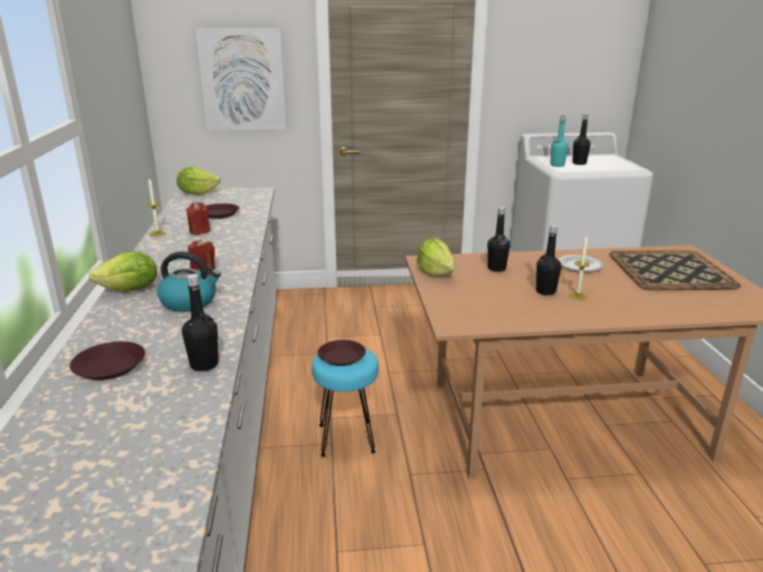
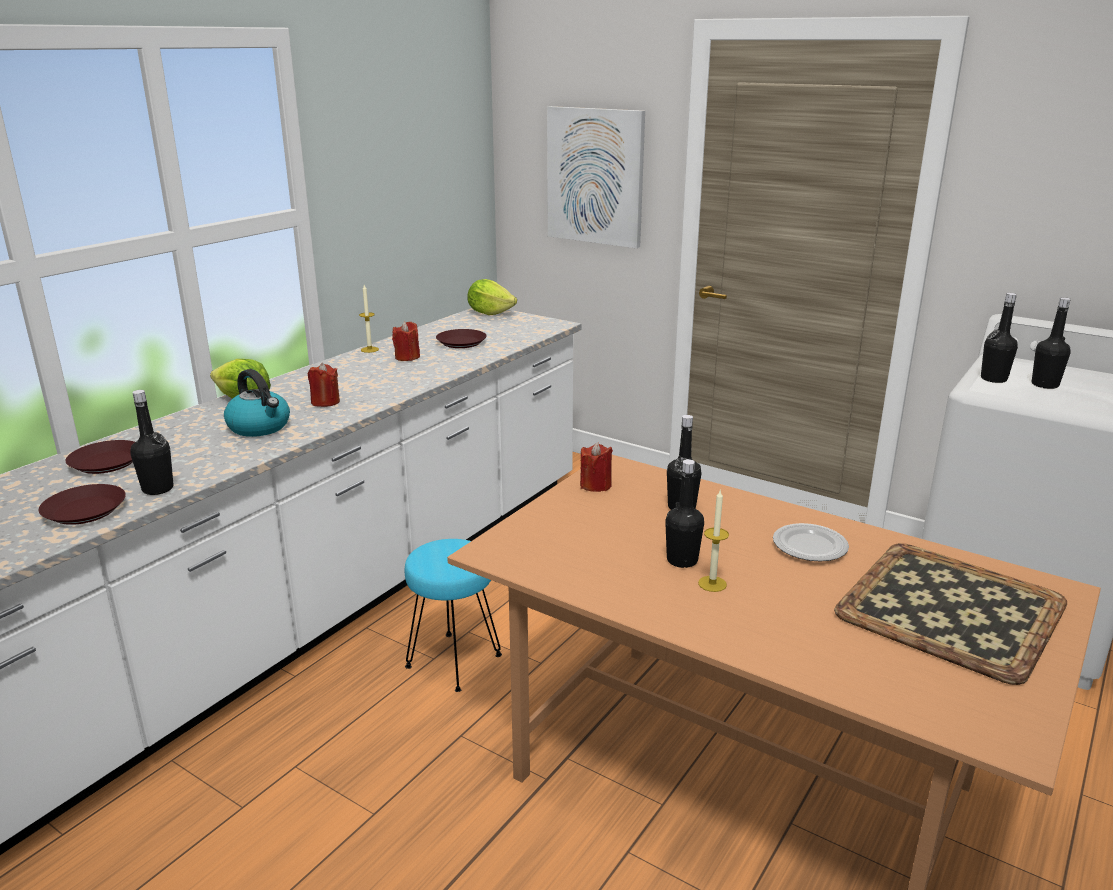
camera: 40 degrees right, 0 degrees up
brown plate [318,340,366,366] -> brown plate moved to [39,484,126,525]
lettuce [417,238,455,276] -> red candle [580,443,613,492]
turquoise bottle [551,116,568,167] -> black bottle [981,293,1018,383]

